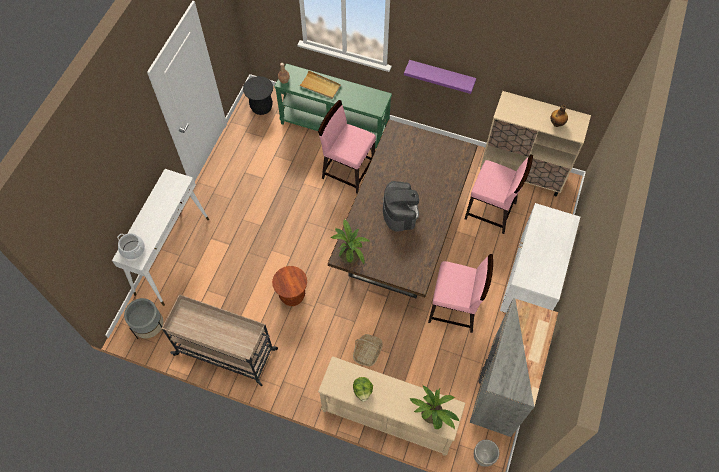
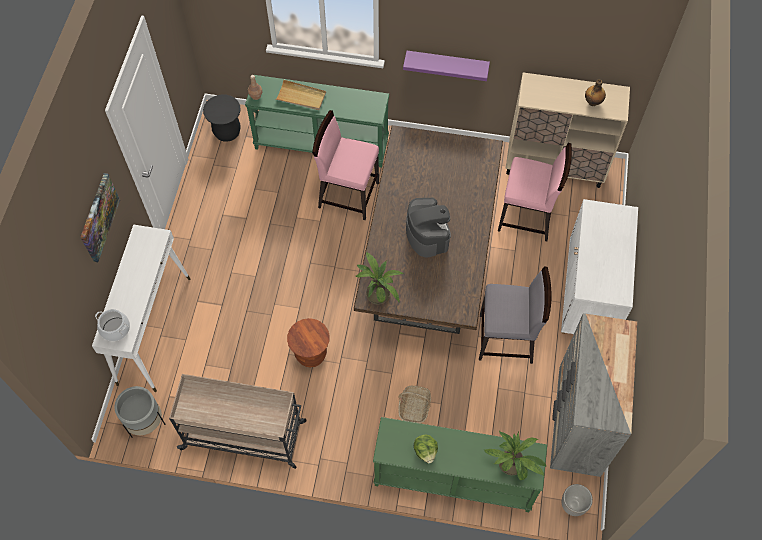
camera: 10 degrees left, 0 degrees up
beige console table [318,356,465,456] -> green console table [373,417,547,512]
pink chair [428,254,493,333] -> grey chair [479,266,551,364]
none -> picture [80,173,120,262]

